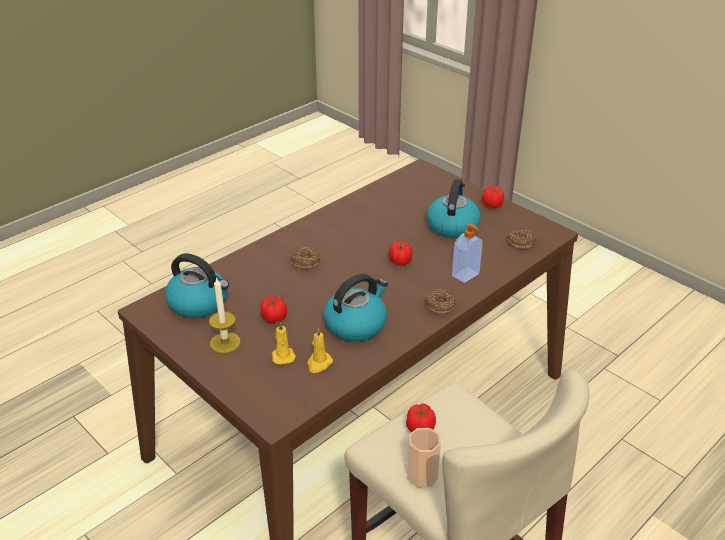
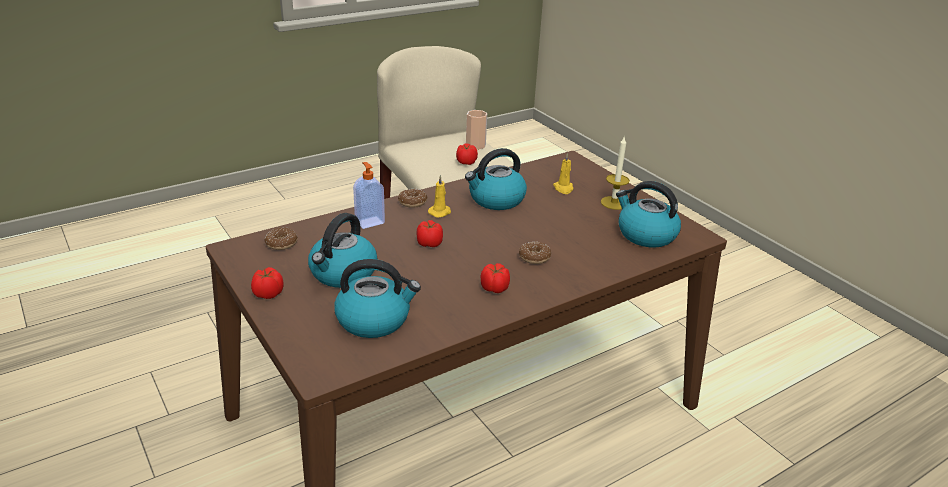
camera: 170 degrees left, 5 degrees down
tomato [260,296,287,323] -> tomato moved to [481,263,510,293]
yellow candle [307,328,333,373] -> yellow candle moved to [428,175,451,218]
none -> kettle [334,259,421,338]

